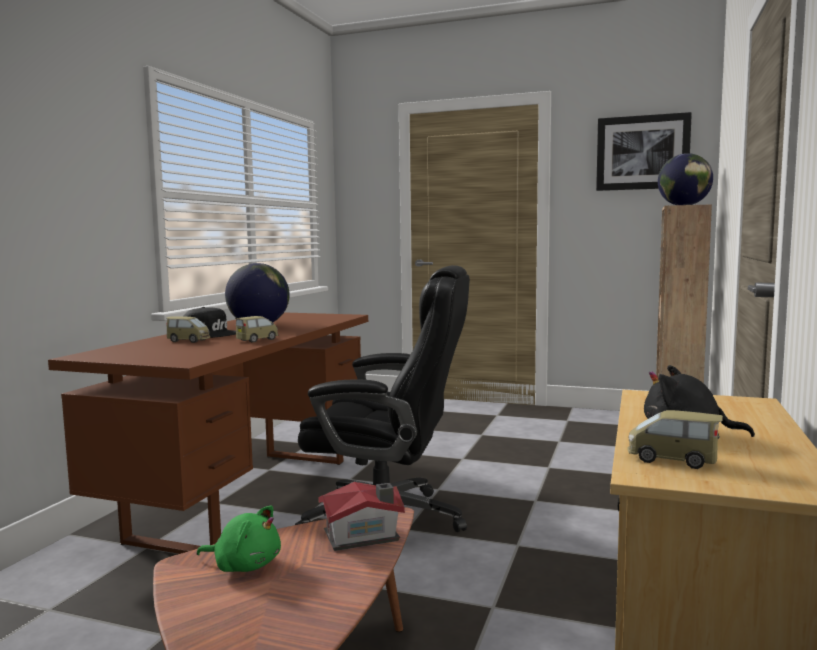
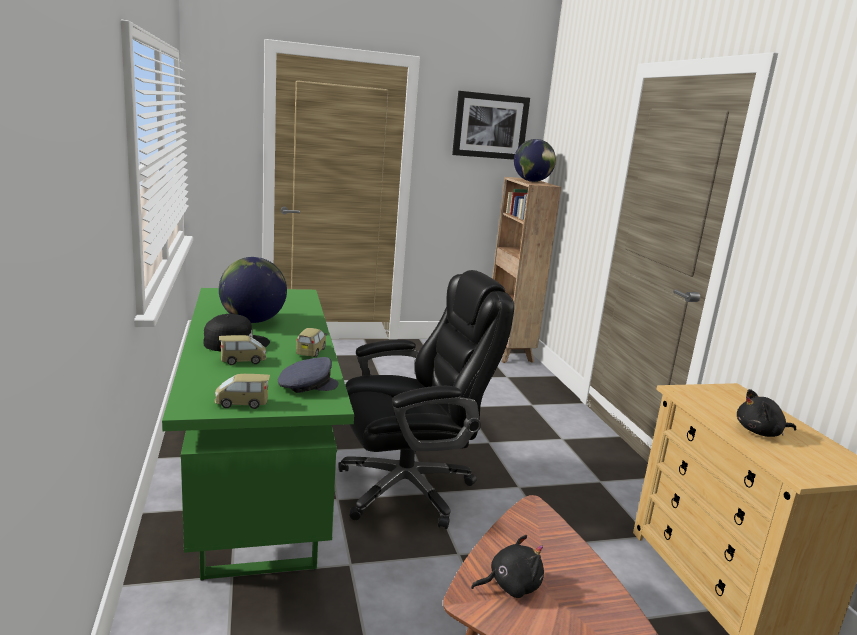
camera: 35 degrees left, 10 degrees up
brown desk [48,312,368,554] -> green desk [162,288,354,581]
green plush toy [197,505,281,572] -> black plush toy [471,535,544,598]
toy house [318,482,405,551] -> none
toy car [628,410,723,469] -> toy car moved to [215,374,270,409]
none -> grey cap [278,357,339,393]

